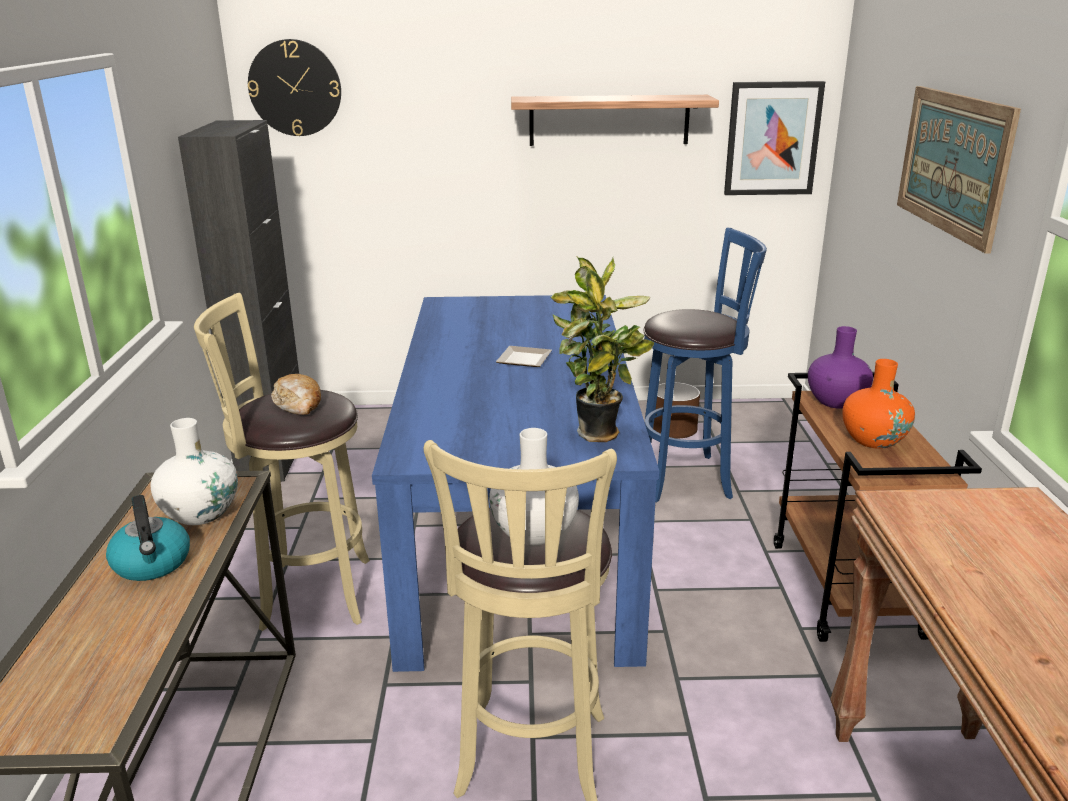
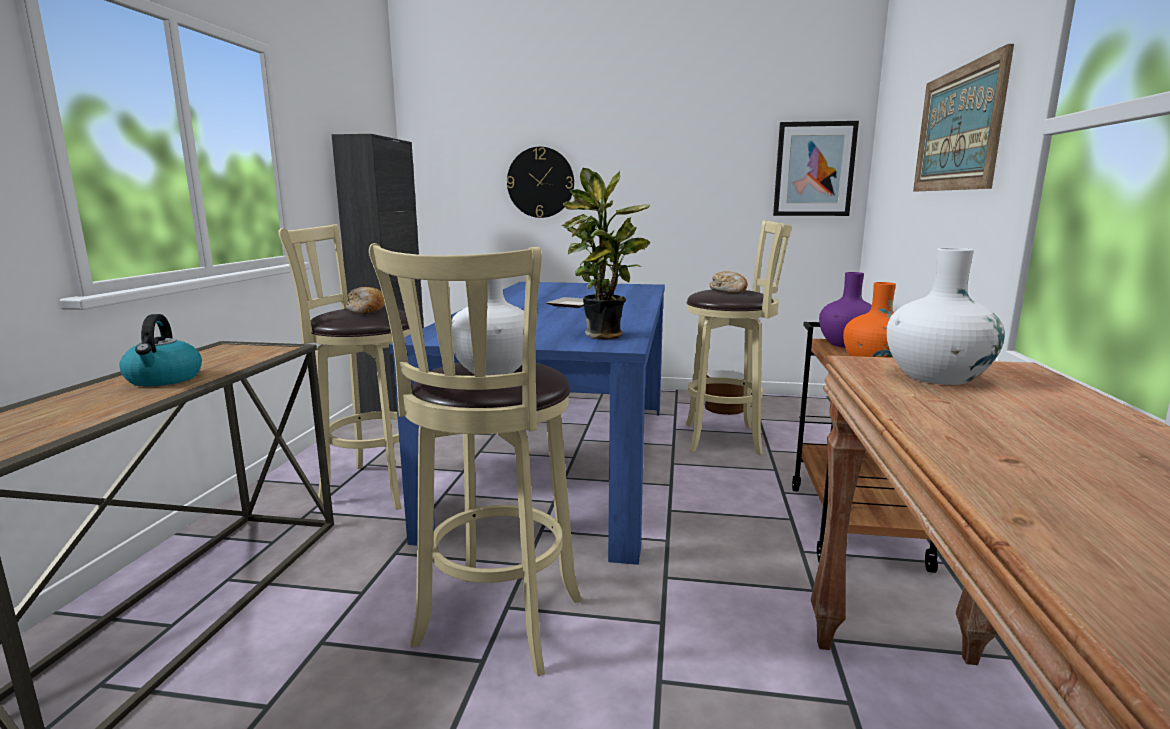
camera: 10 degrees right, 10 degrees down
white vase [151,418,238,525] -> white vase moved to [887,248,1005,385]
wall clock [248,39,341,136] -> wall clock moved to [507,147,574,218]
shelf [511,95,719,146] -> none
blue stool [644,227,767,503] -> beige stool [686,220,792,455]
none -> bread [709,271,747,293]

